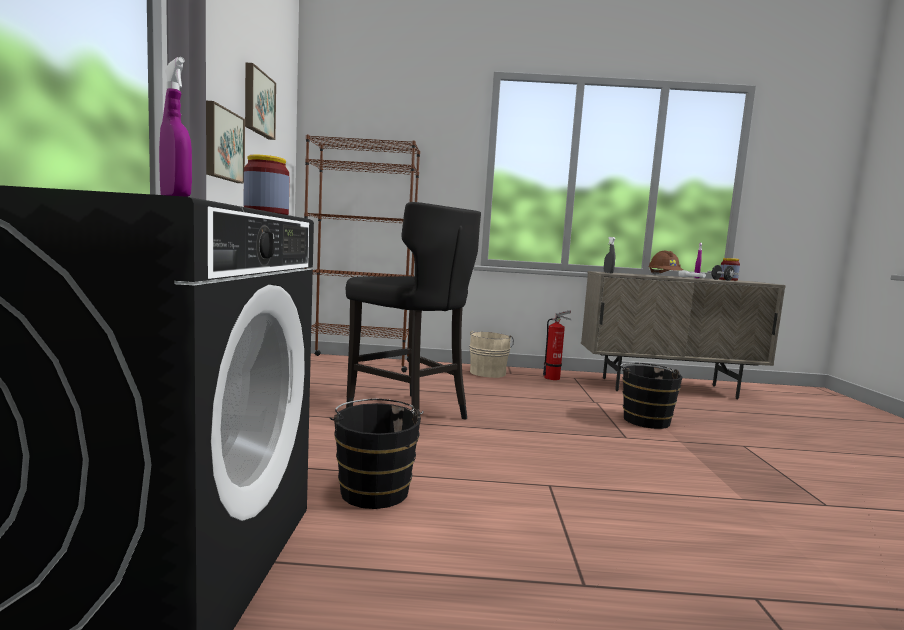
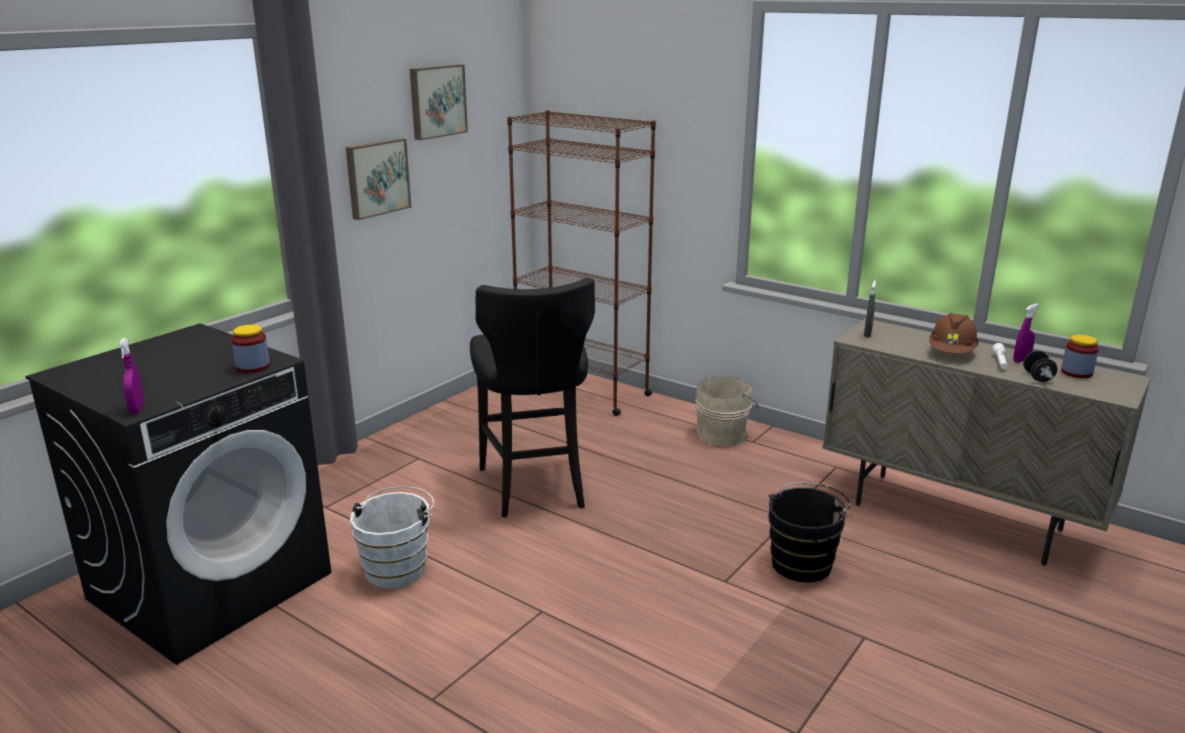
camera: 35 degrees right, 15 degrees up
black bucket [330,399,424,509] -> white bucket [350,487,434,588]
fire extinguisher [543,310,571,380] -> none

